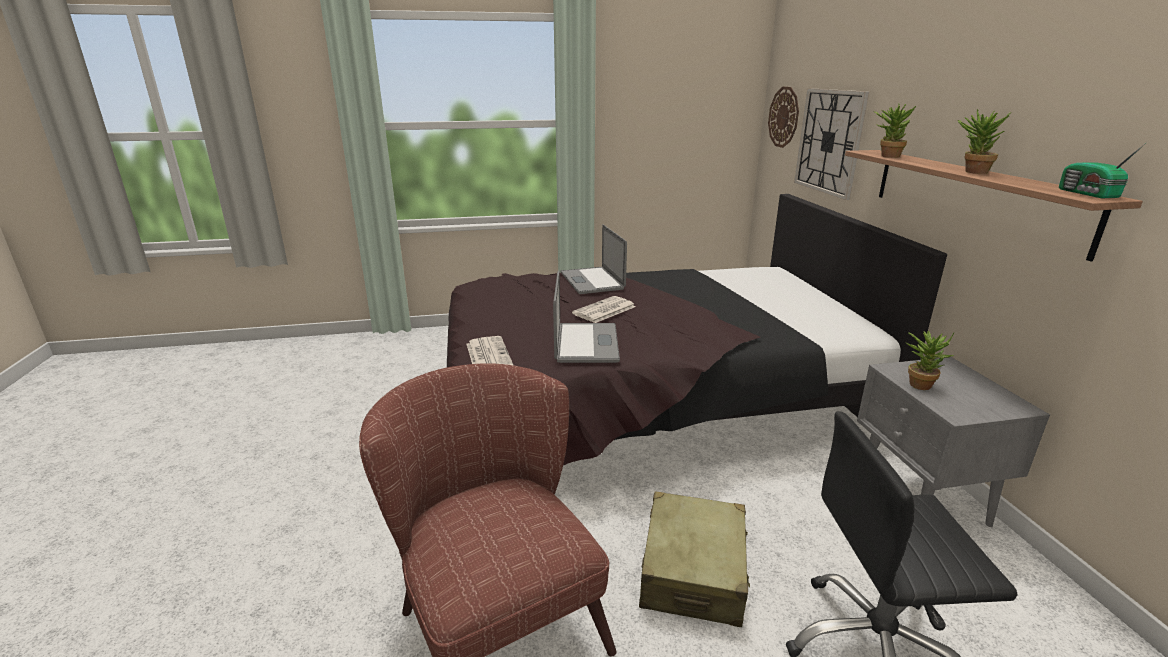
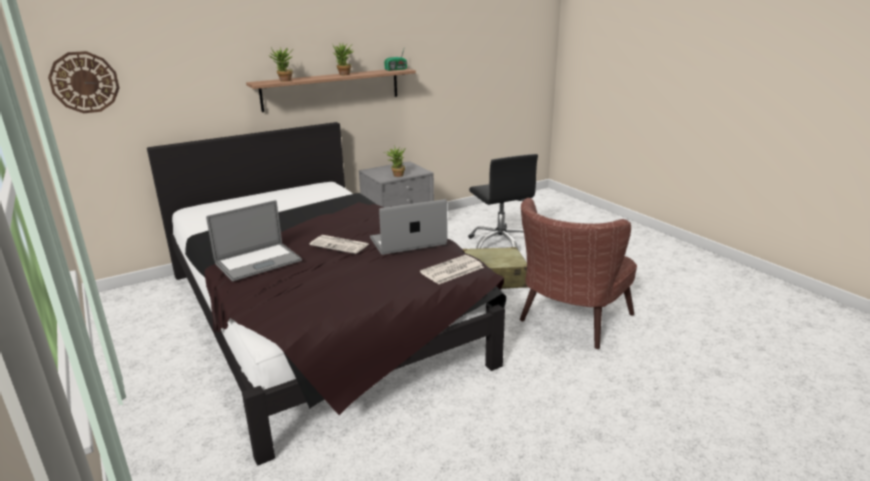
camera: 110 degrees left, 0 degrees up
wall clock [794,88,869,200] -> none

